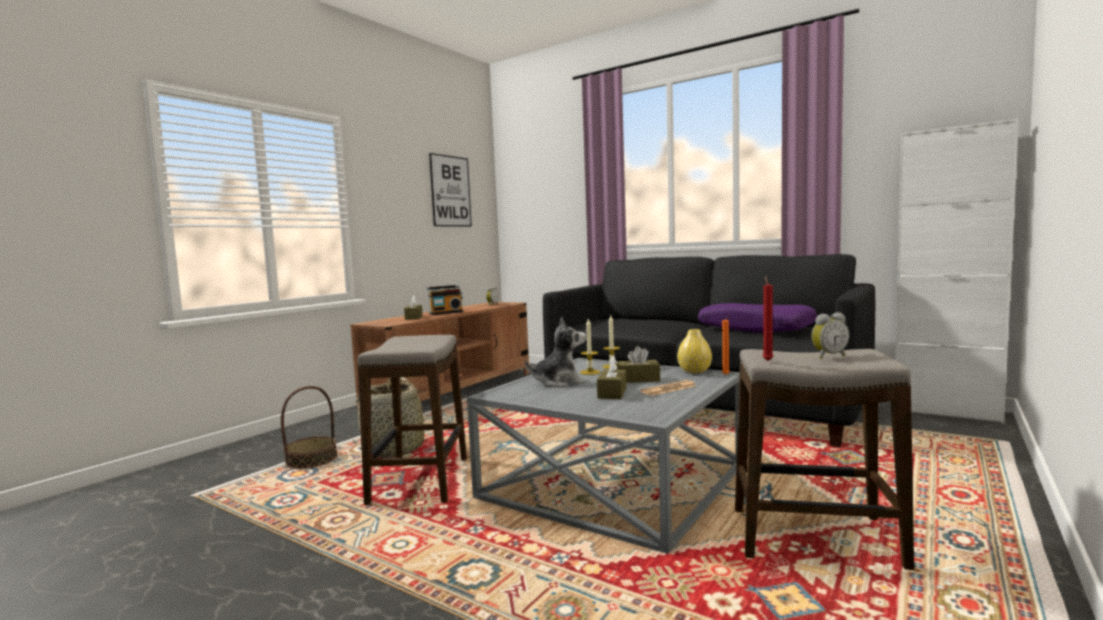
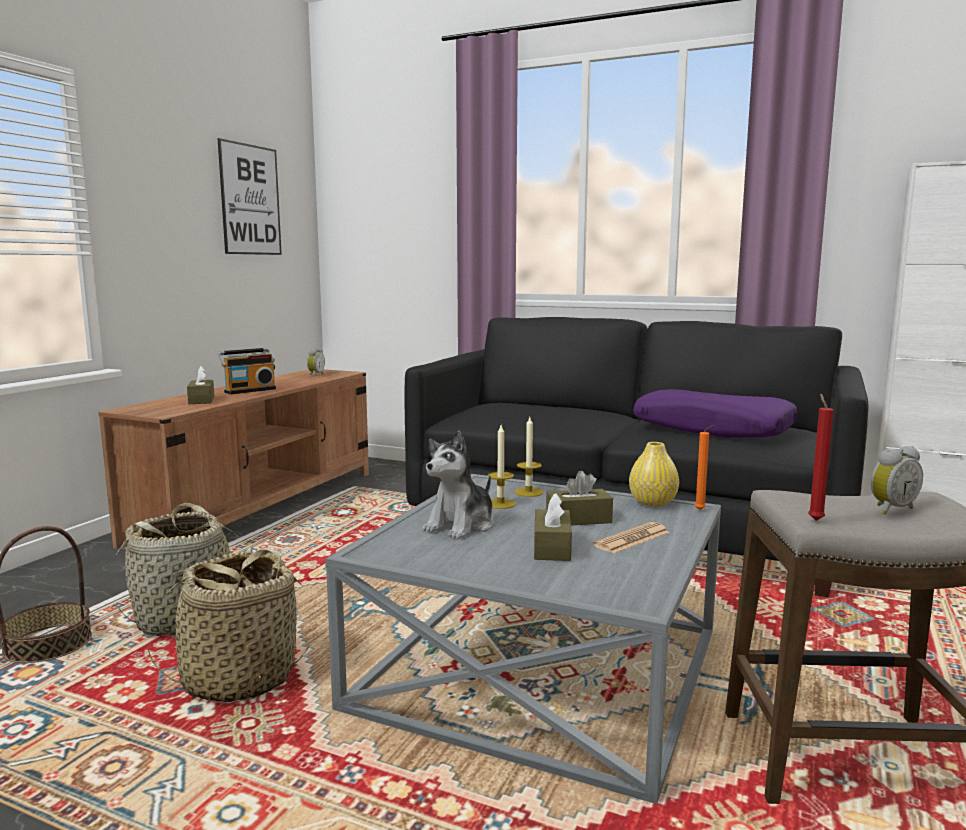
camera: 10 degrees left, 5 degrees up
stool [357,335,467,505] -> basket [146,549,311,703]
plush toy [525,317,586,387] -> plush toy turned 150 degrees clockwise [423,431,494,539]

